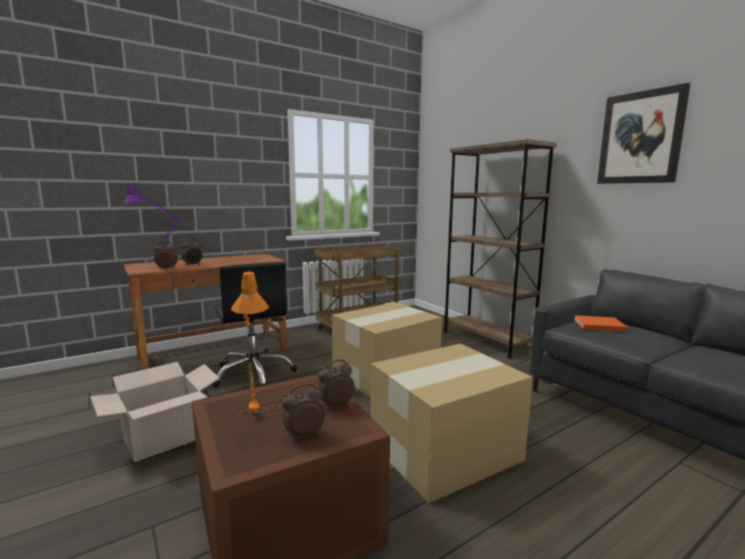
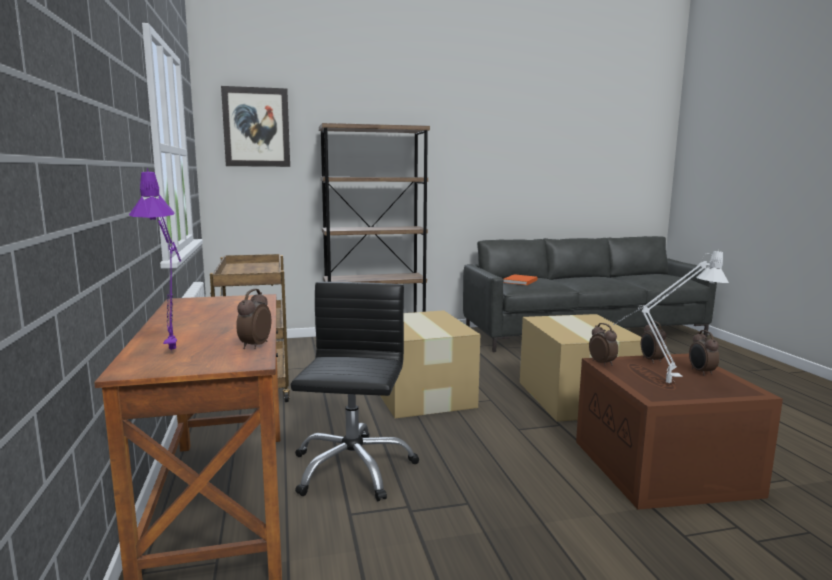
camera: 70 degrees left, 0 degrees up
cardboard box [90,362,220,462] -> none
alarm clock [181,239,203,266] -> alarm clock moved to [589,323,618,366]
black office chair [212,262,297,388] -> black office chair turned 75 degrees counterclockwise [291,282,419,501]
orange table lamp [231,270,269,416] -> white table lamp [613,250,729,383]
picture [597,83,691,184] -> picture moved to [221,86,290,167]

